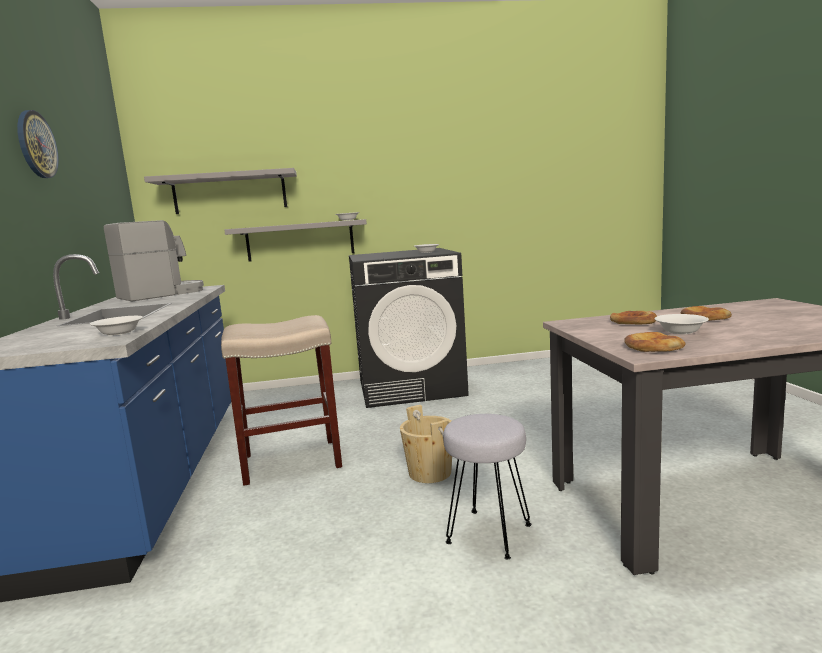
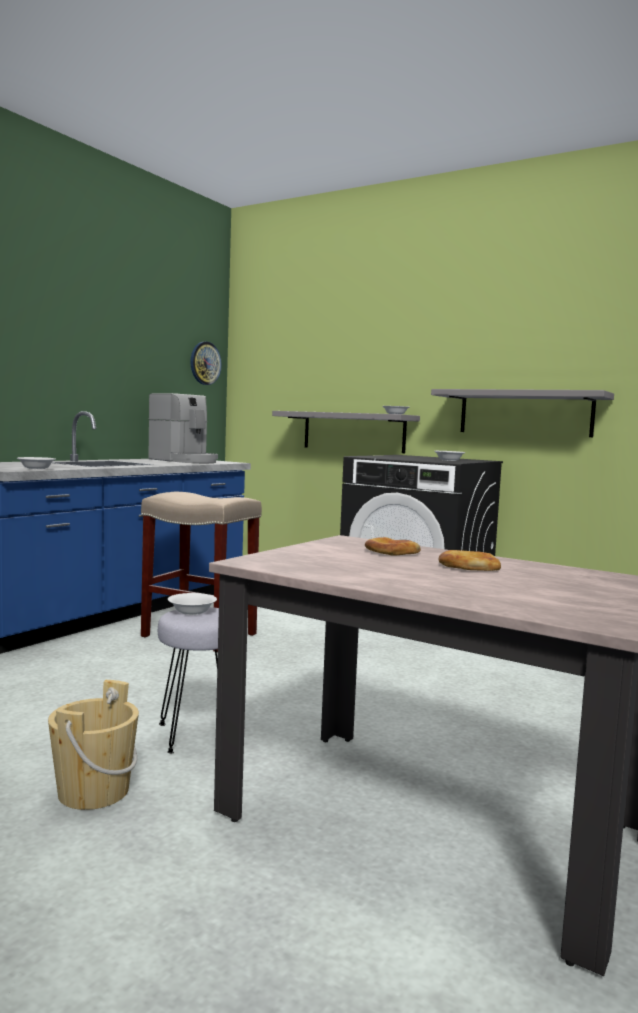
camera: 40 degrees right, 5 degrees down
wall clock [17,110,59,178] -> wall clock moved to [190,342,221,385]
coffee machine [104,220,204,301] -> coffee machine turned 45 degrees clockwise [148,393,218,463]
grey shelf [144,168,297,214] -> grey shelf moved to [431,389,614,437]
beige bucket [400,405,452,483] -> beige bucket moved to [48,680,139,810]
bread [624,332,686,352] -> none
white bowl [654,314,709,334] -> white bowl moved to [168,593,217,615]

